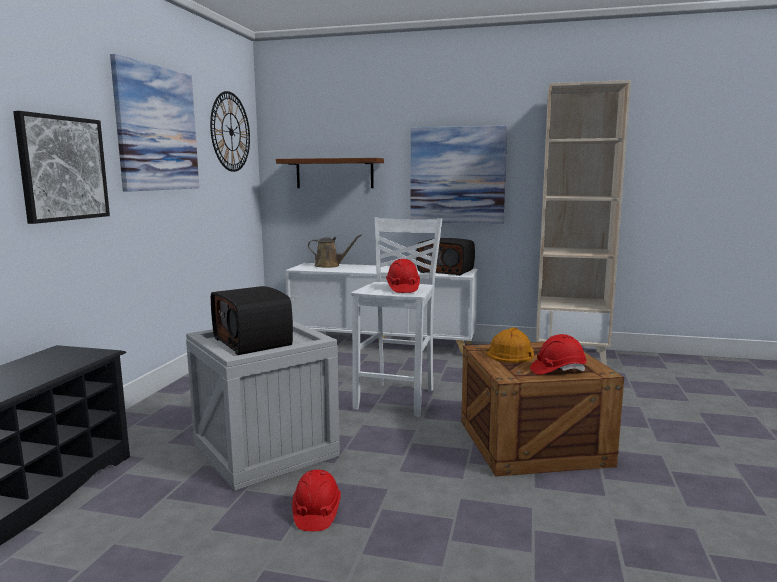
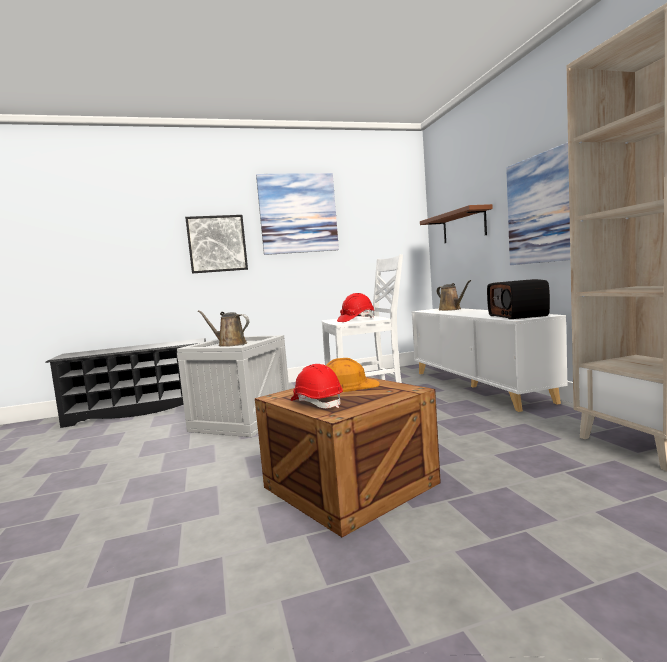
camera: 60 degrees right, 5 degrees down
wall clock [210,91,250,172] -> none
radio [211,286,293,355] -> brown watering can [198,310,249,347]
red hard hat [292,470,341,531] -> none

